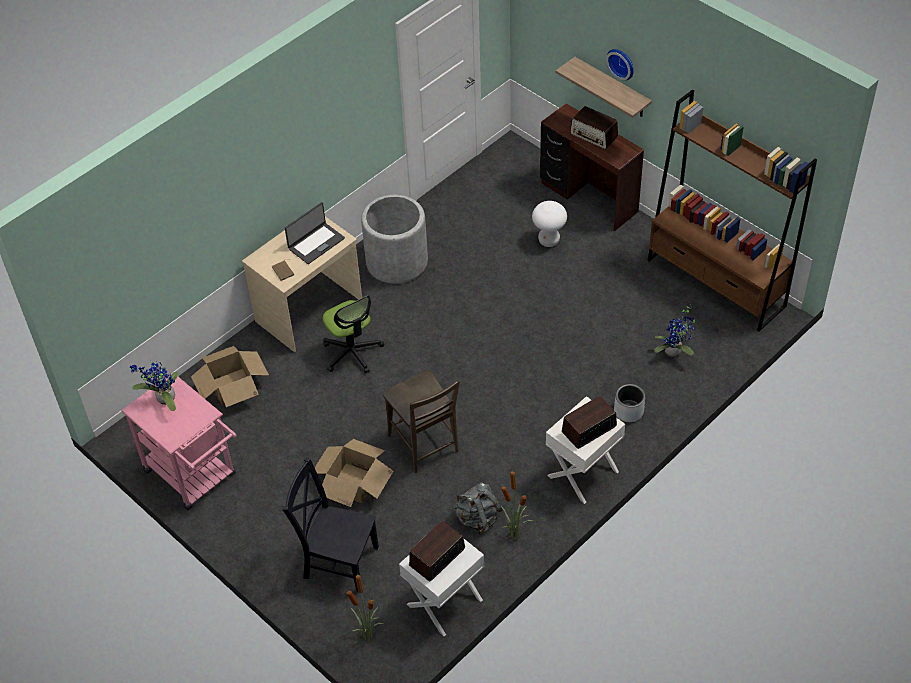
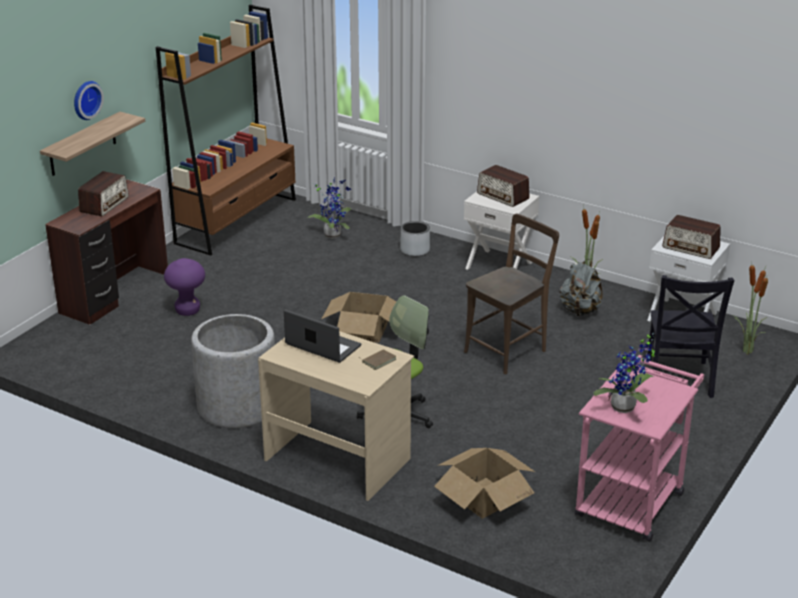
camera: 105 degrees left, 20 degrees down
cardboard box [315,439,393,507] -> cardboard box moved to [322,292,396,343]
white stool [532,201,567,247] -> purple stool [164,258,205,316]

